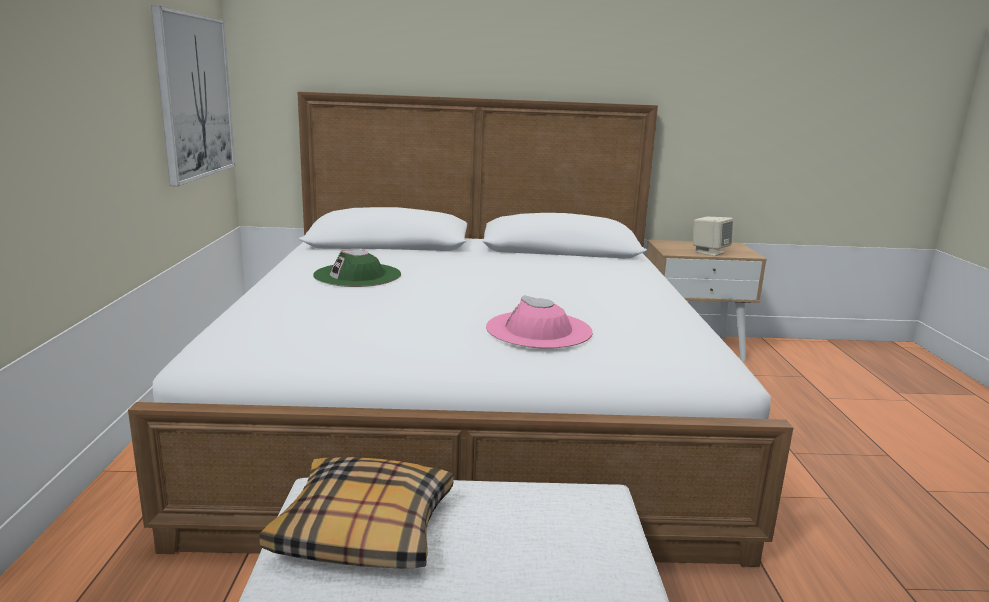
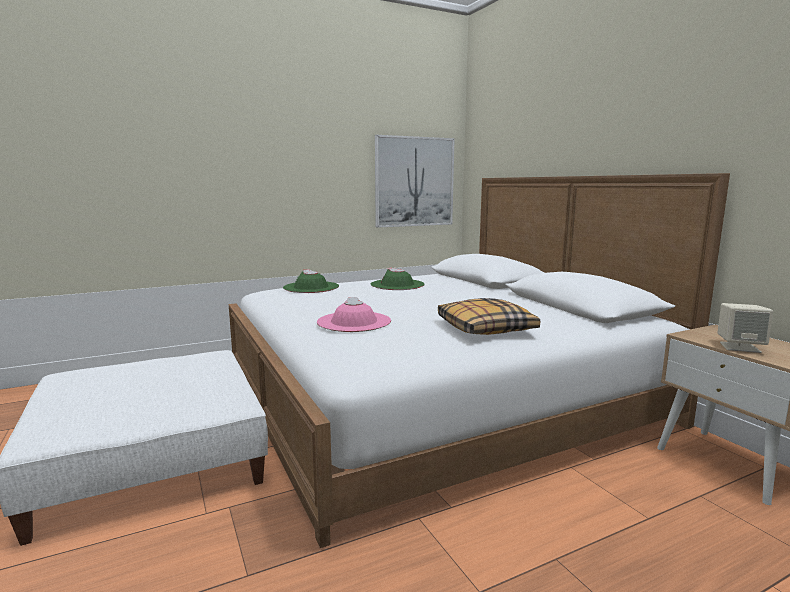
camera: 65 degrees right, 5 degrees down
pillow [259,457,454,569] -> pillow moved to [438,298,540,335]
none -> green hat [283,269,339,293]

